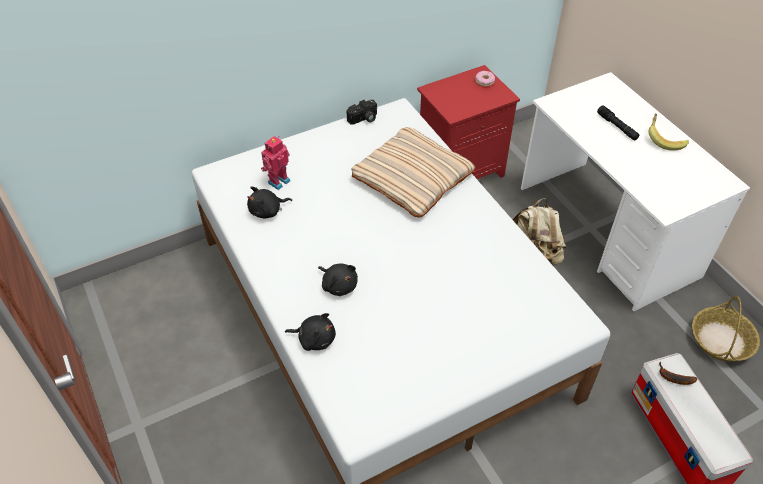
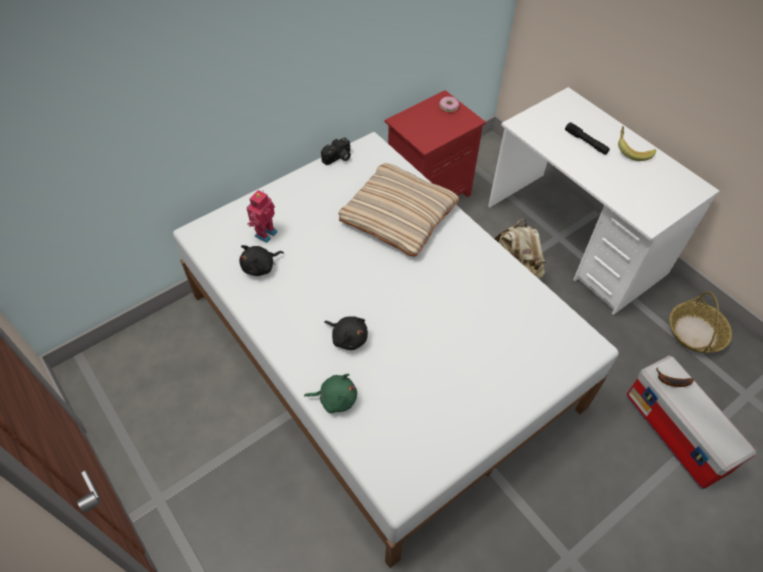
camera: 10 degrees left, 5 degrees up
black plush toy [285,313,336,351] -> green plush toy [304,374,357,414]

